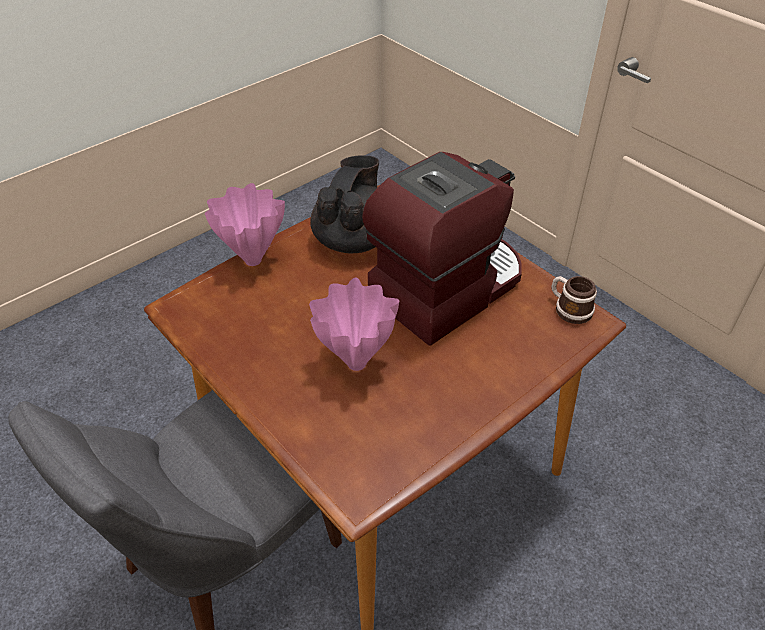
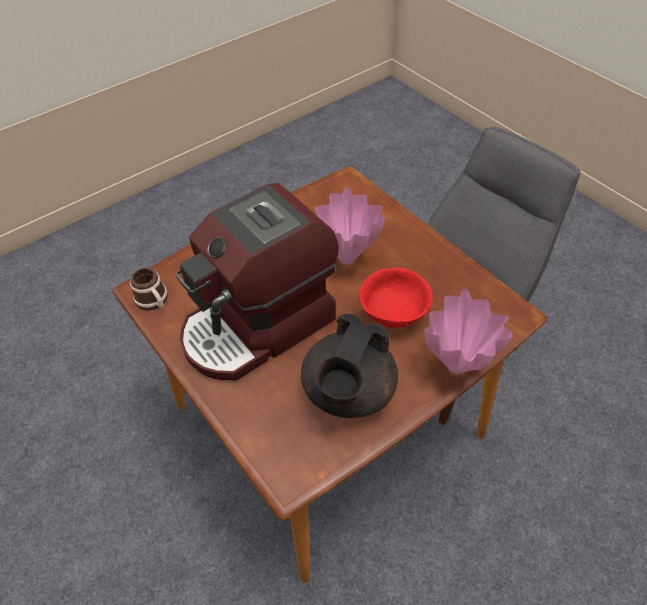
camera: 175 degrees left, 5 degrees up
none -> red bowl [359,267,433,328]

